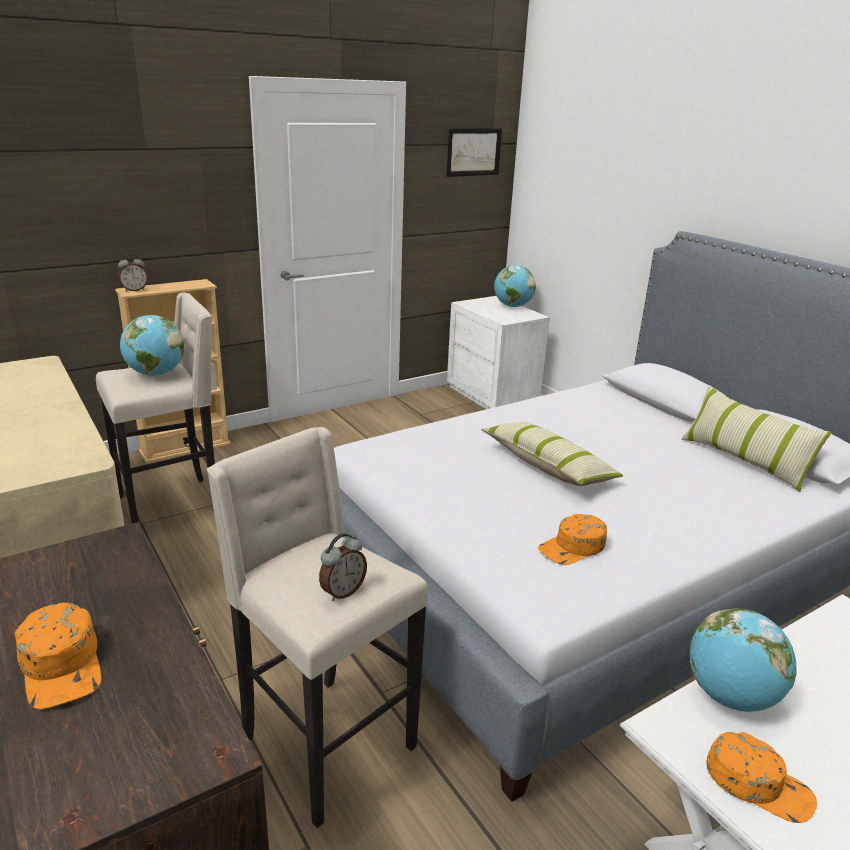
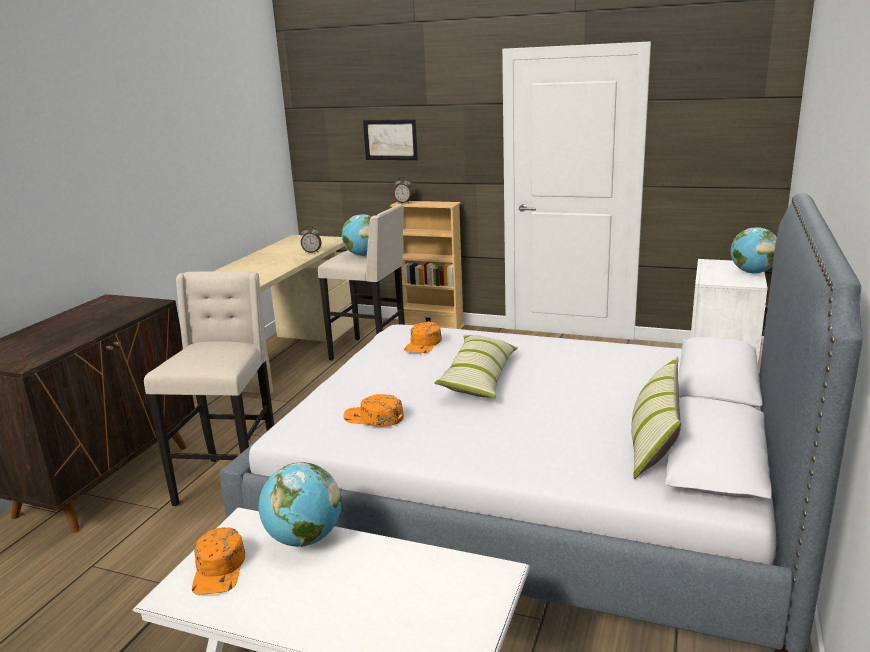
camera: 55 degrees right, 5 degrees down
orange cap [15,603,101,710] -> orange cap moved to [404,321,442,353]
alarm clock [319,533,367,601] -> alarm clock moved to [301,226,321,253]
picture [447,128,502,177] -> picture moved to [363,119,418,160]

